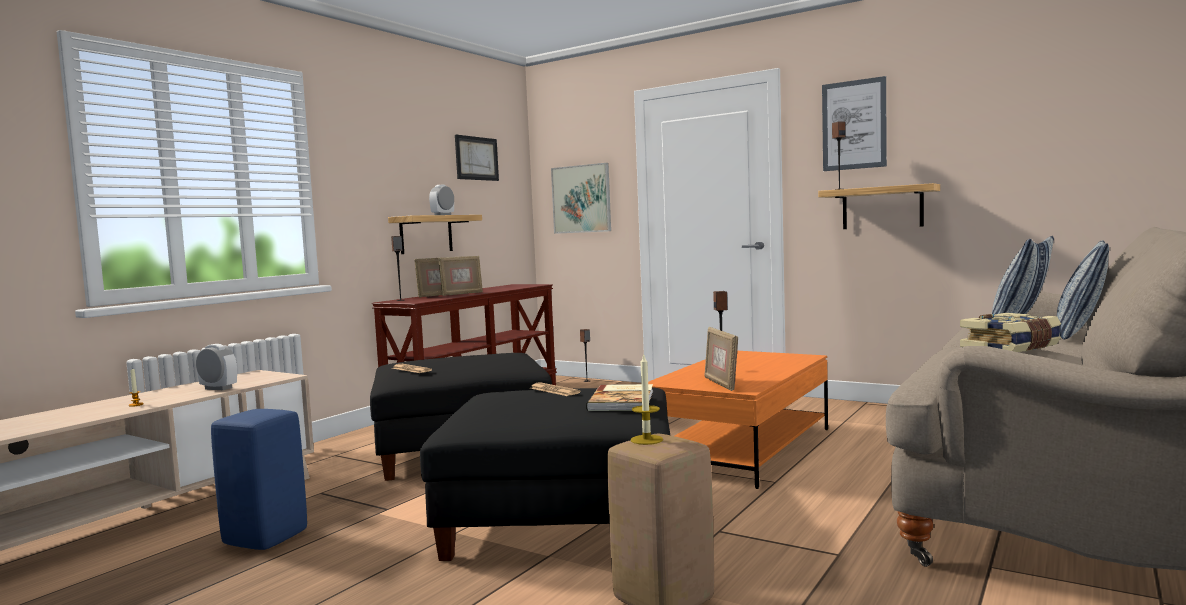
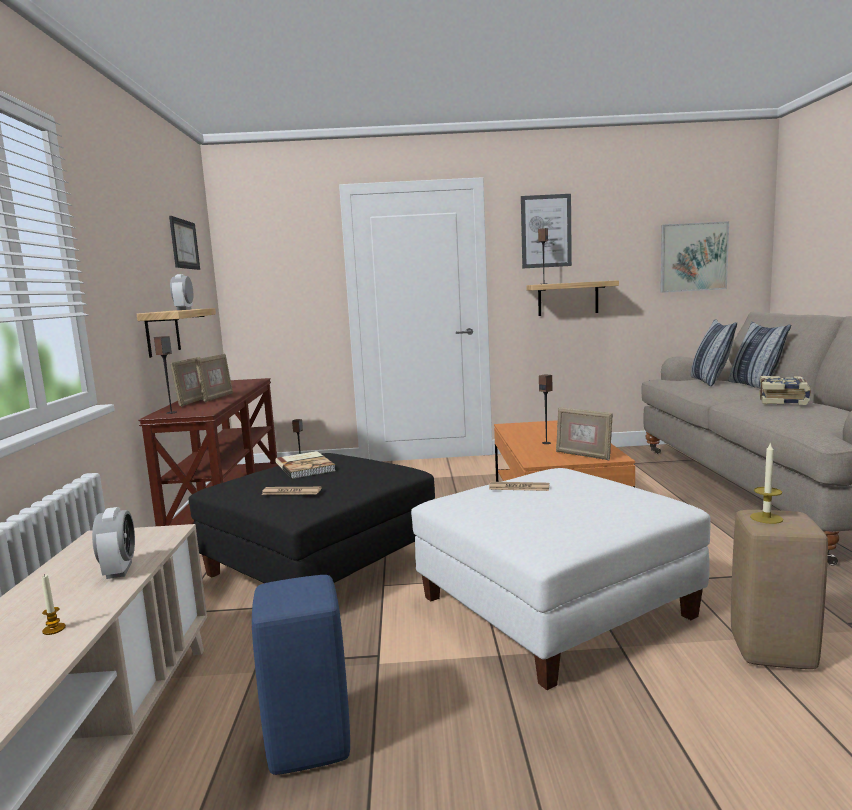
camera: 35 degrees left, 5 degrees up
alarm clock [196,344,237,390] -> alarm clock turned 90 degrees clockwise [92,507,135,579]
black ottoman [420,387,670,561] -> white ottoman [411,468,710,690]
picture [551,163,611,234] -> picture moved to [660,221,729,293]
book [586,384,653,411] -> book moved to [275,451,336,479]

